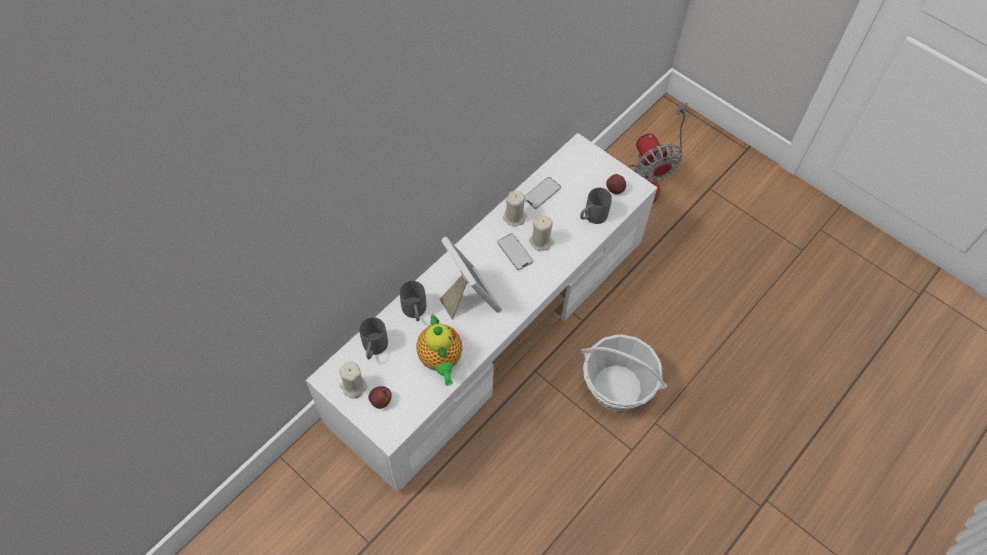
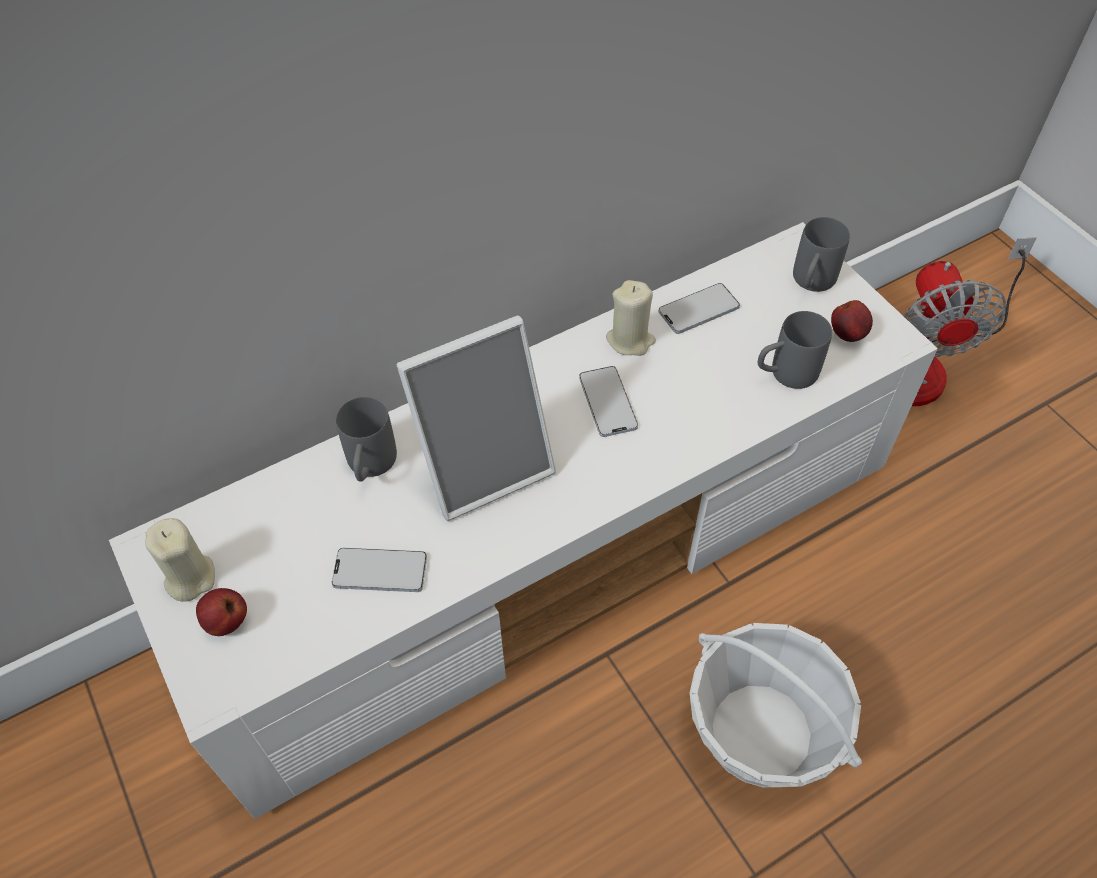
camera: 20 degrees right, 5 degrees down
grey mug [359,317,388,359] -> grey mug moved to [793,217,850,292]
teapot [416,314,462,386] -> phone [332,548,427,592]
picture frame [439,237,502,320] -> picture frame turned 75 degrees clockwise [396,316,556,521]
beige candle [529,215,554,251] -> none

